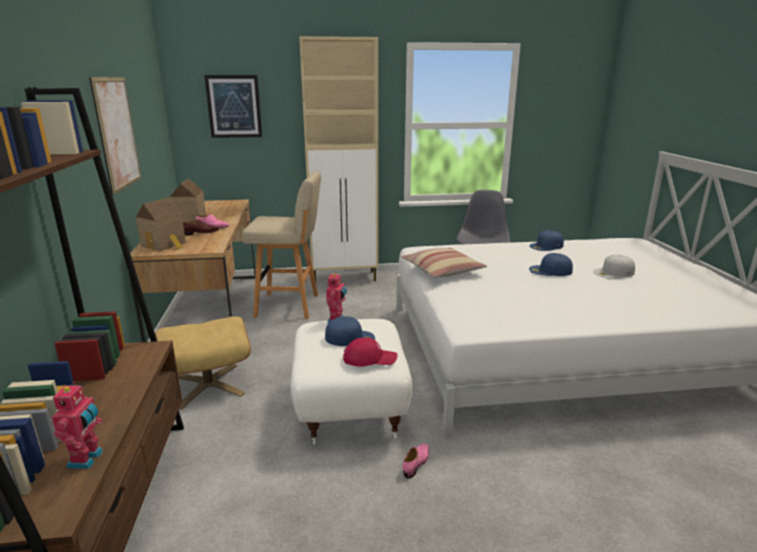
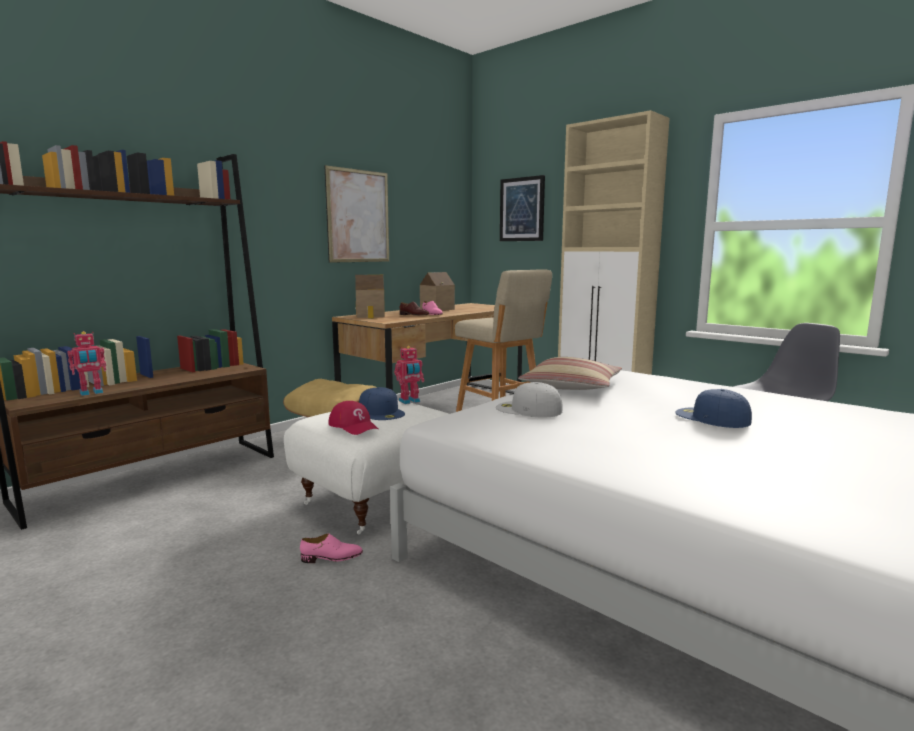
camera: 50 degrees right, 10 degrees down
blue cap [529,230,564,251] -> none
white cap [593,255,635,279] -> white cap moved to [496,382,563,418]

